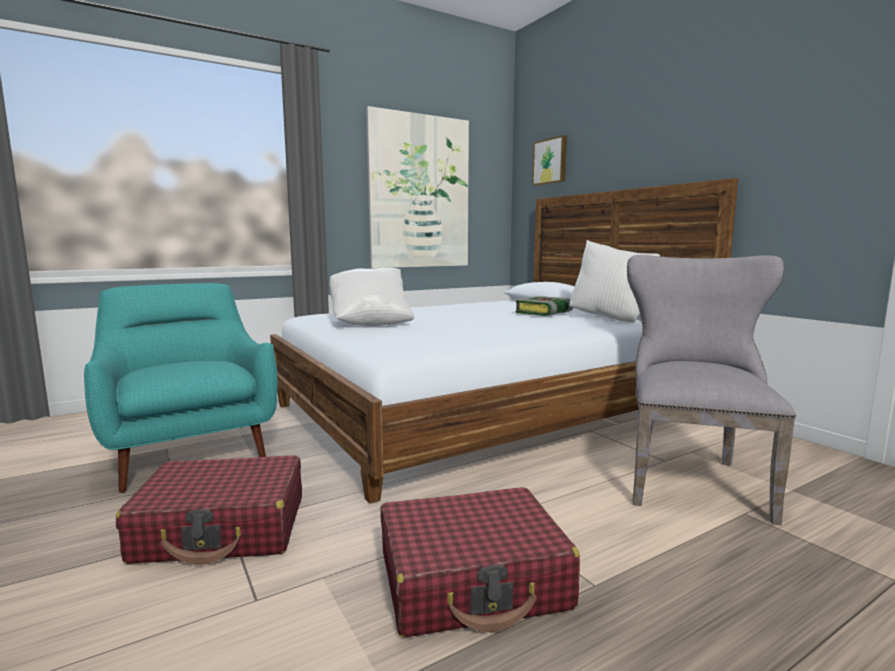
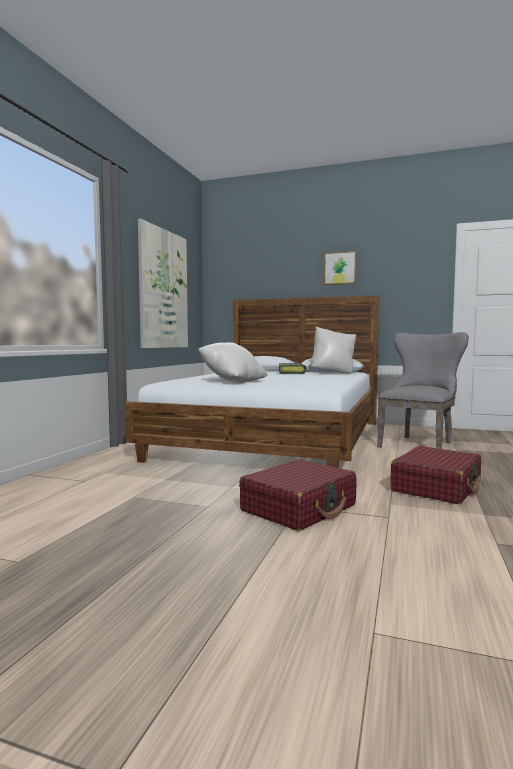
camera: 40 degrees left, 5 degrees down
turquoise armchair [84,283,278,493] -> none
picture [532,135,567,186] -> picture moved to [324,251,357,285]
grey chair [627,255,796,525] -> grey chair turned 60 degrees clockwise [377,332,469,449]

